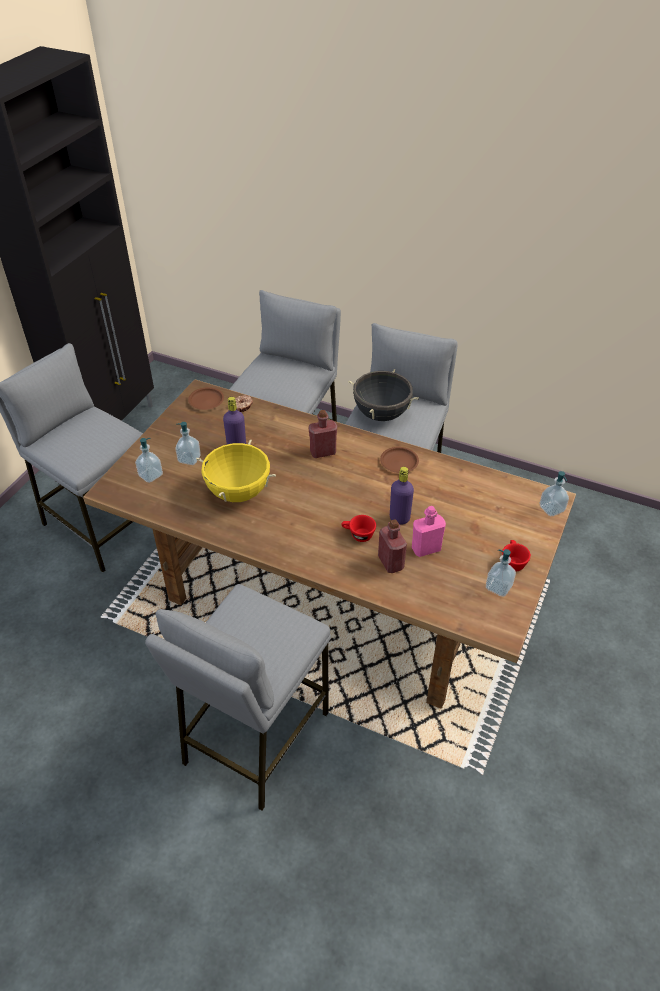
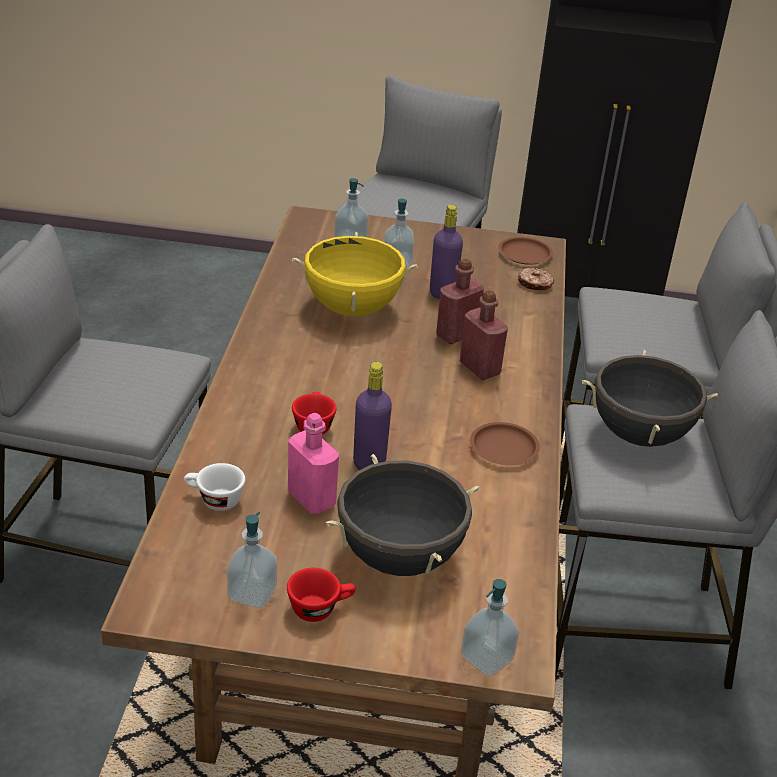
camera: 70 degrees right, 10 degrees down
red bottle [378,519,407,573] -> red bottle moved to [436,259,484,344]
none -> white cup [184,463,245,511]
none -> black cooking pot [326,454,480,576]

